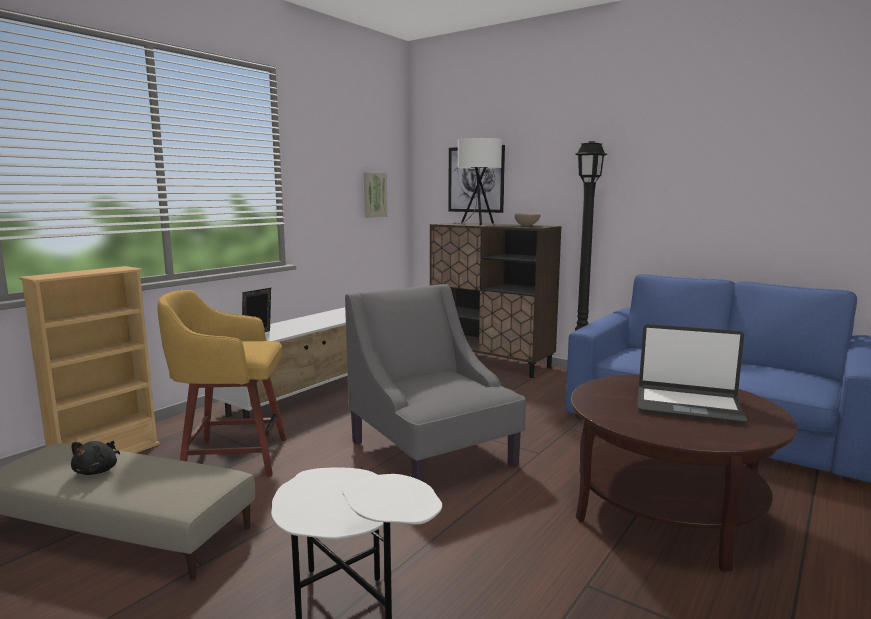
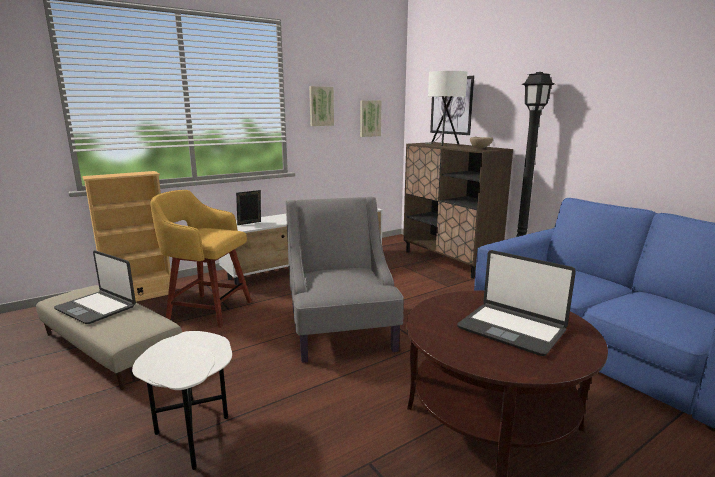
camera: 20 degrees right, 5 degrees up
black plush toy [71,441,120,475] -> laptop [54,250,136,324]
none -> picture [309,86,334,126]

